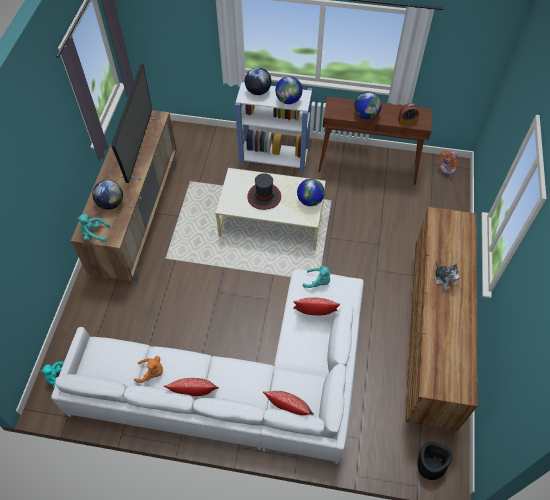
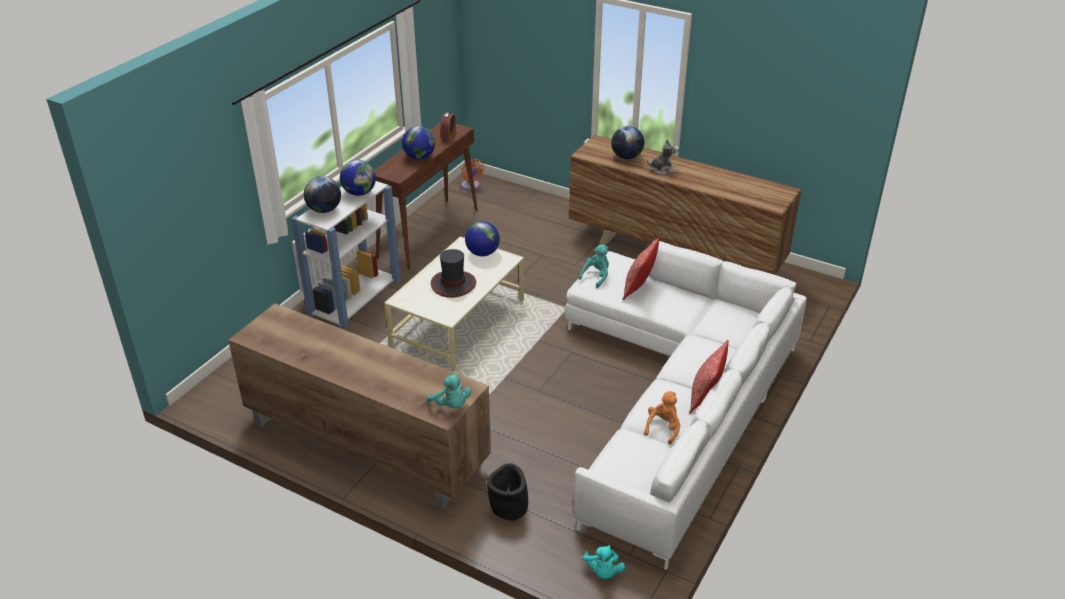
camera: 70 degrees left, 20 degrees down
turquoise plush toy [77,214,110,242] -> turquoise plush toy turned 60 degrees counterclockwise [427,373,471,408]
globe [92,180,123,210] -> globe moved to [611,126,644,159]
television [111,64,159,183] -> none
pillow [263,391,314,415] -> none
black planter [417,442,452,480] -> black planter moved to [487,463,528,520]

